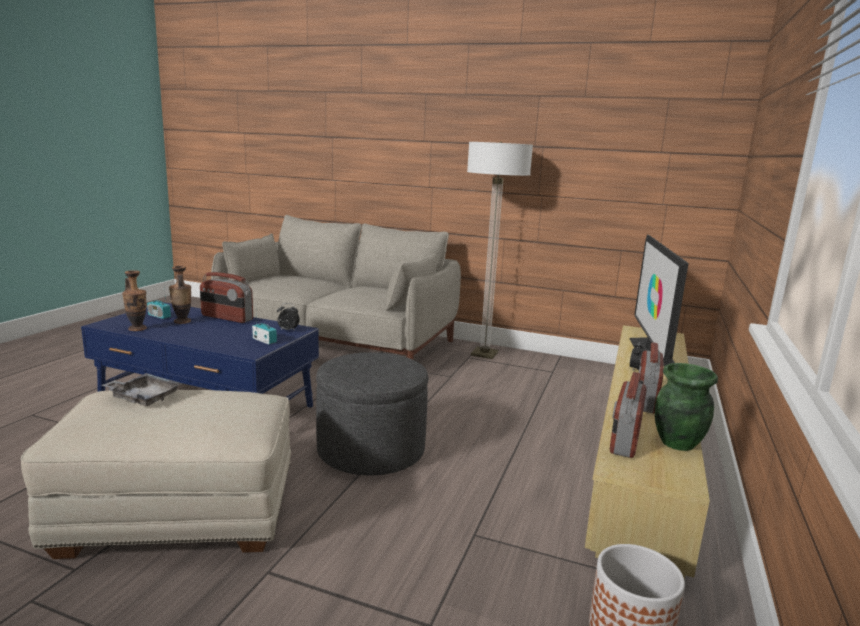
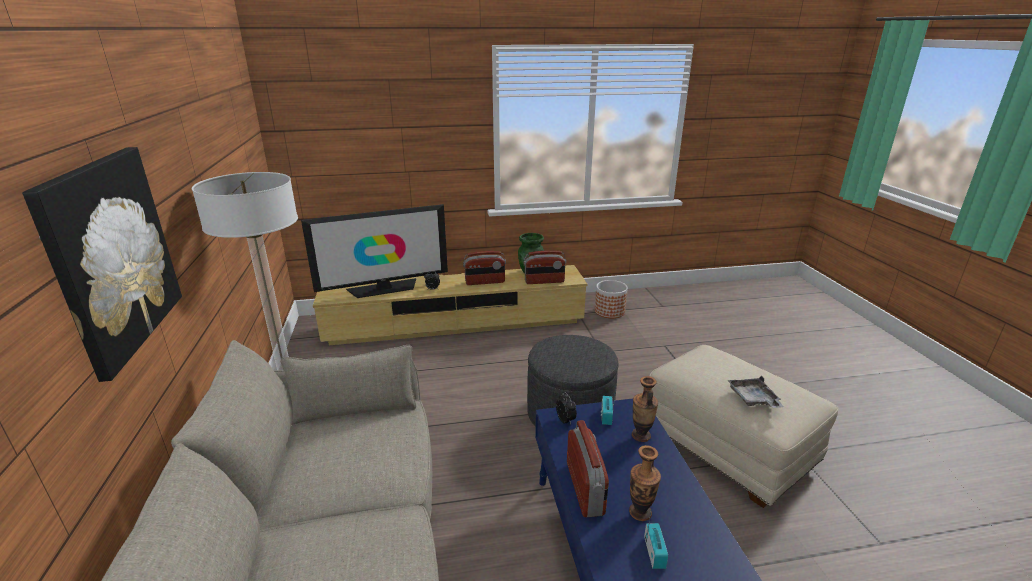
camera: 120 degrees left, 10 degrees up
vase [122,270,147,331] -> vase moved to [632,376,658,442]
none -> picture [22,147,182,382]

